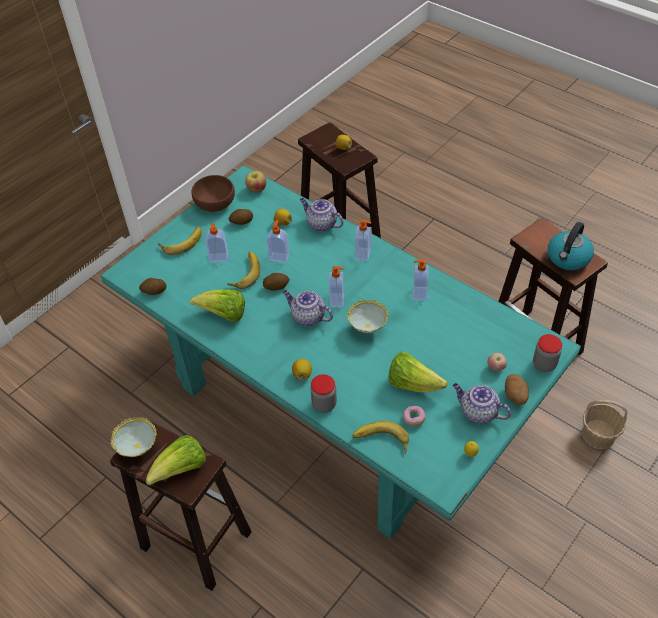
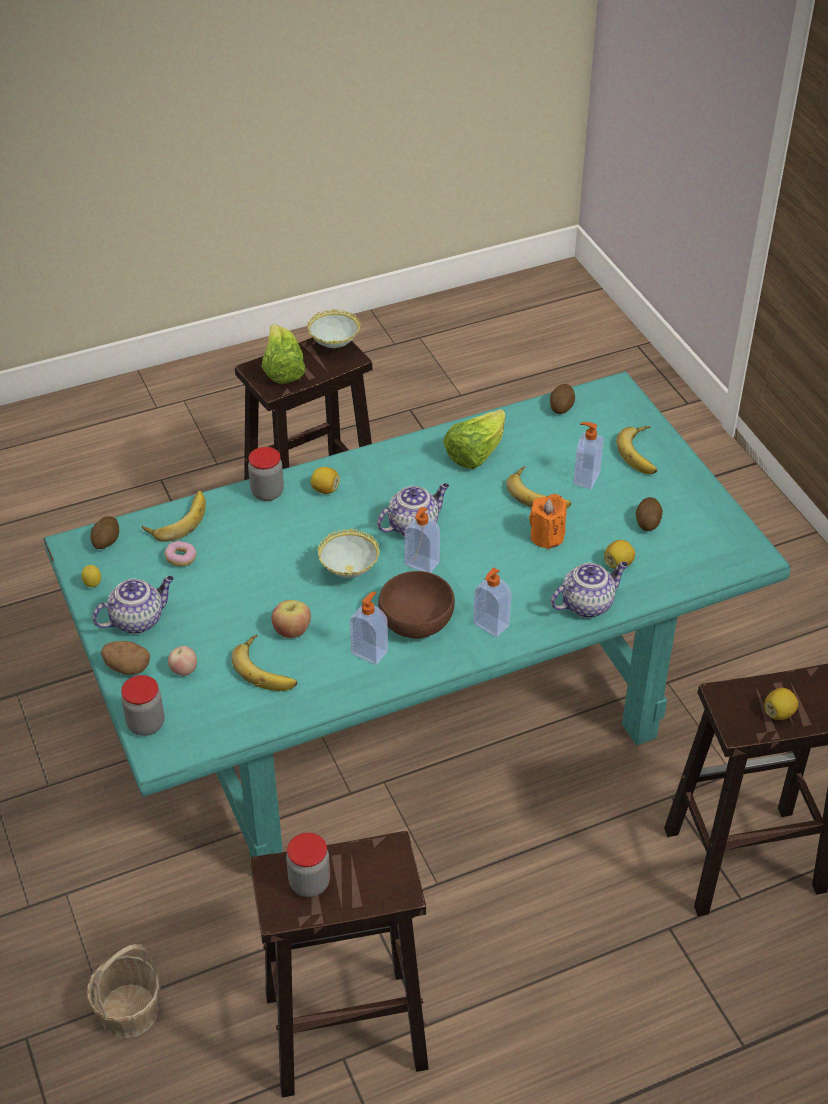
camera: 115 degrees right, 5 degrees down
brown bowl [191,175,235,212] -> brown bowl moved to [378,571,455,639]
apple [245,171,266,192] -> apple moved to [272,600,311,638]
potato [263,273,289,291] -> potato moved to [91,516,119,549]
soap dispenser [267,220,290,263] -> orange candle [529,494,567,549]
lettuce [388,352,448,393] -> none
kettle [548,222,594,270] -> jar [286,833,330,897]
none -> banana [231,634,297,691]

